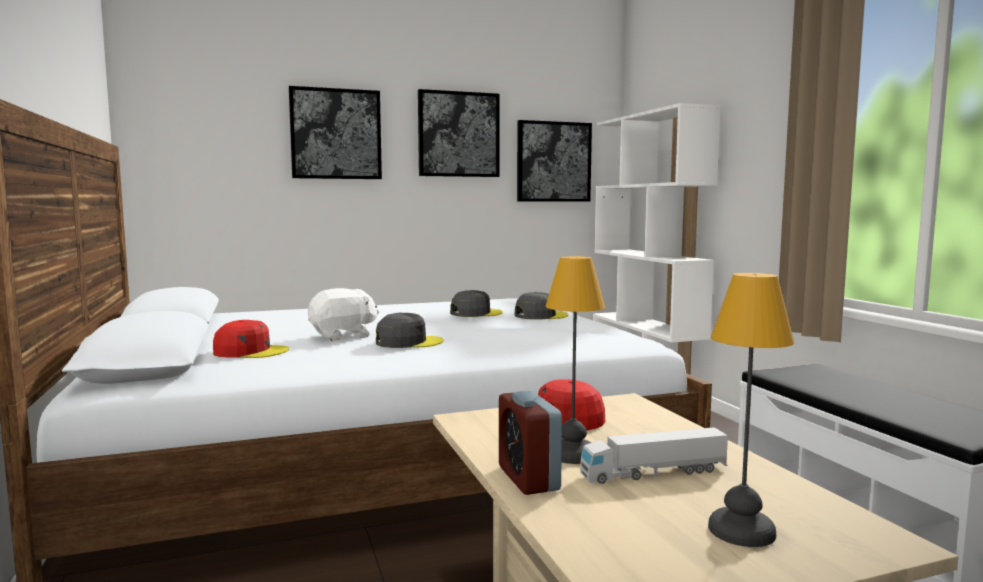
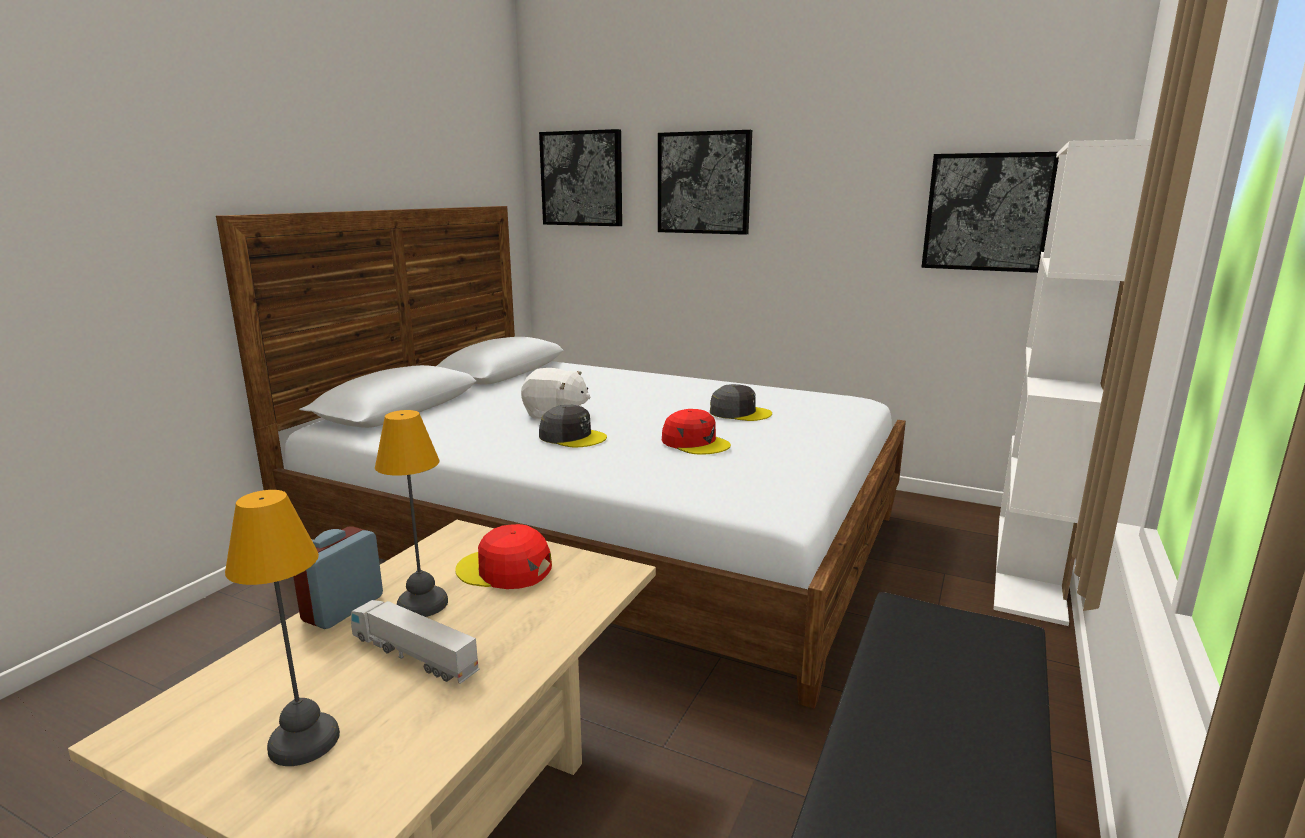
camera: 45 degrees right, 10 degrees up
red cap [213,320,289,358] -> red cap moved to [662,409,731,455]
picture [418,89,500,177] -> picture moved to [539,129,622,226]
grey cap [514,292,568,320] -> none

